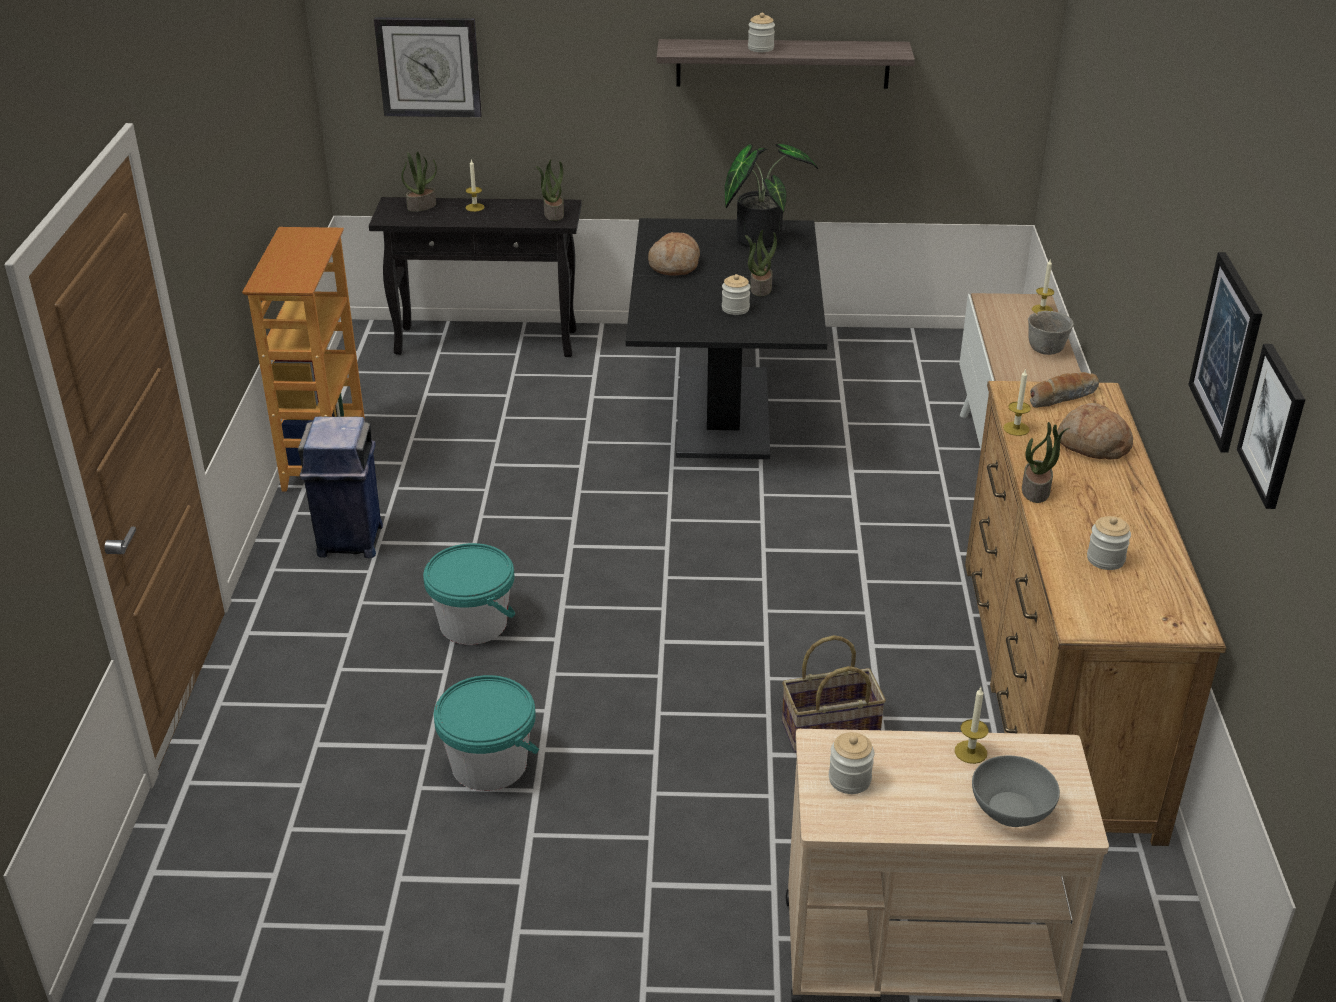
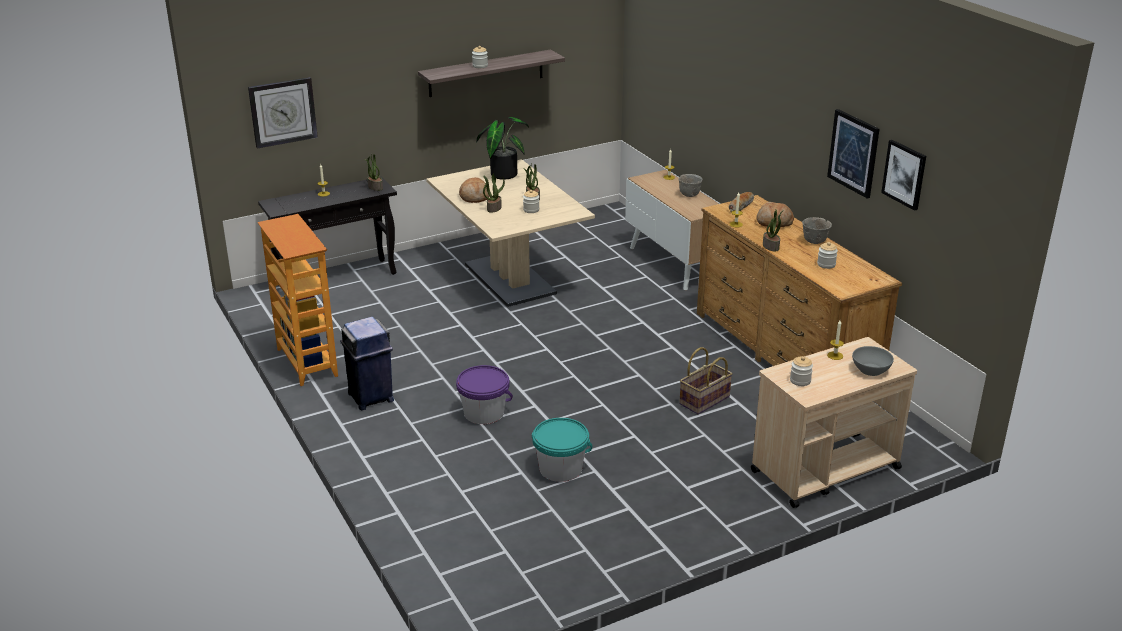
camera: 30 degrees left, 5 degrees down
potted plant [401,152,437,212] -> potted plant moved to [483,173,505,213]
turquoise bucket [423,543,515,645] -> purple bucket [456,365,513,424]
black dining table [626,218,827,459] -> beige dining table [426,159,595,307]
none -> grey bowl [802,217,832,244]

